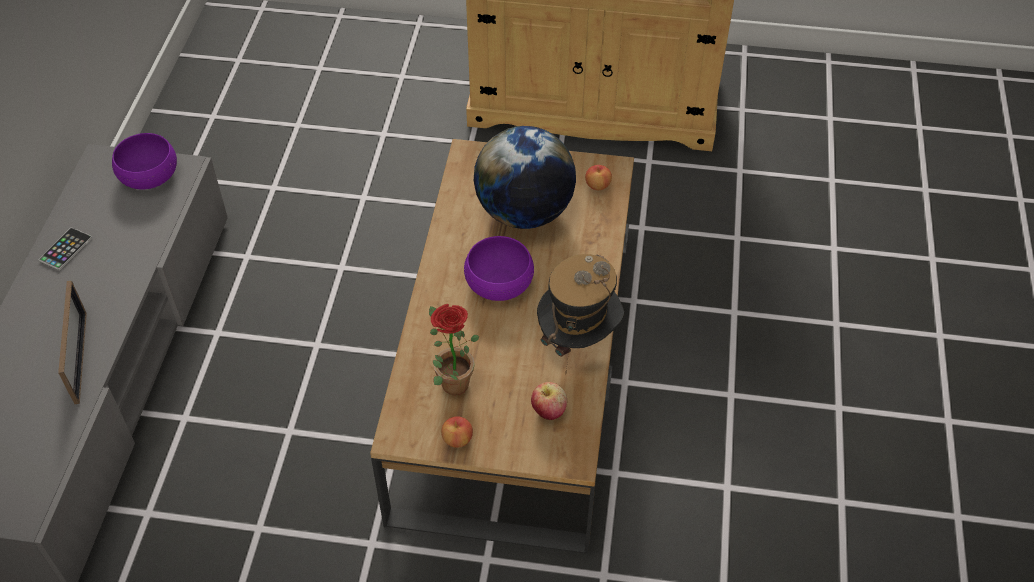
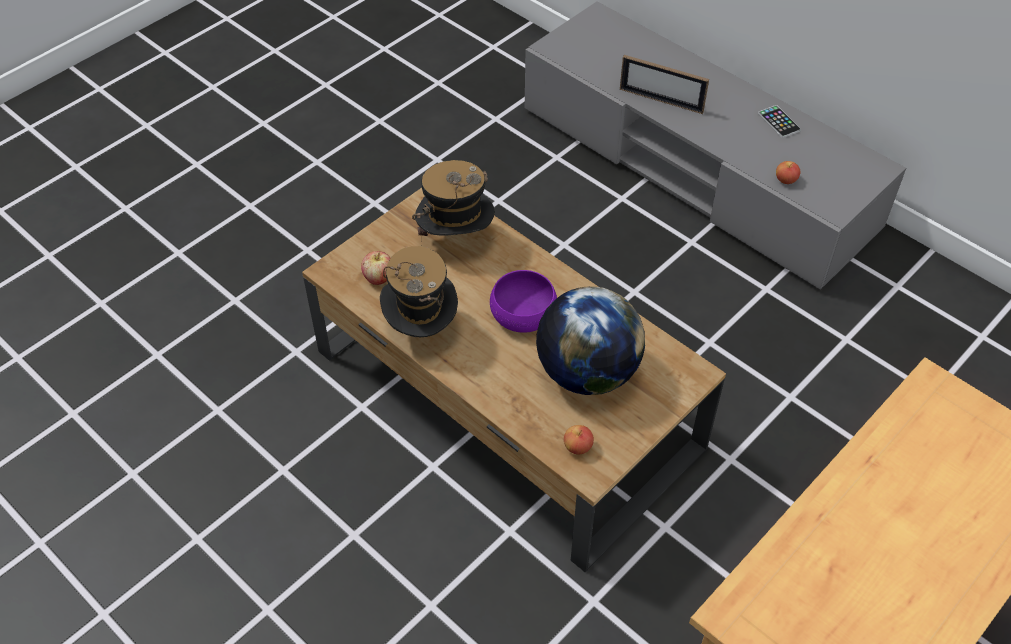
camera: 125 degrees right, 0 degrees up
purple bowl [112,133,177,189] -> none
potted plant [429,304,480,395] -> hat [412,160,495,240]
apple [441,416,473,448] -> apple moved to [776,161,800,184]

